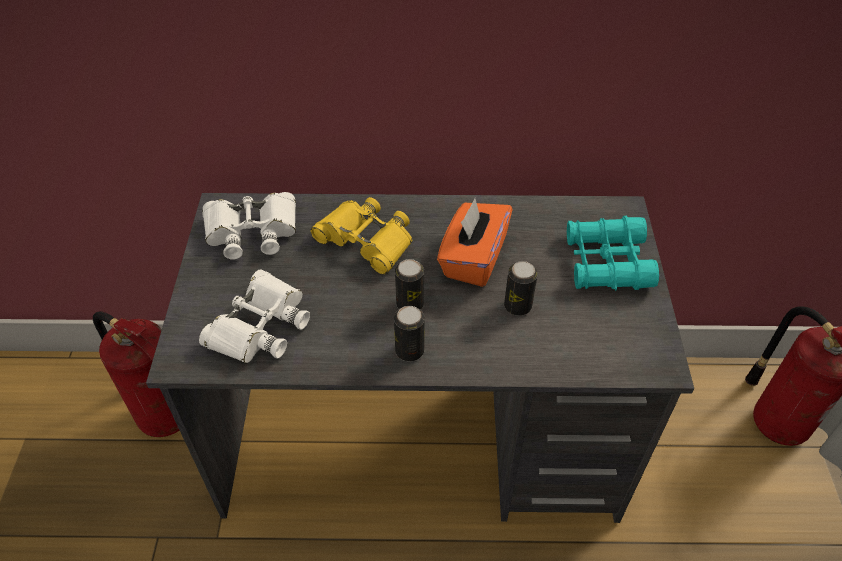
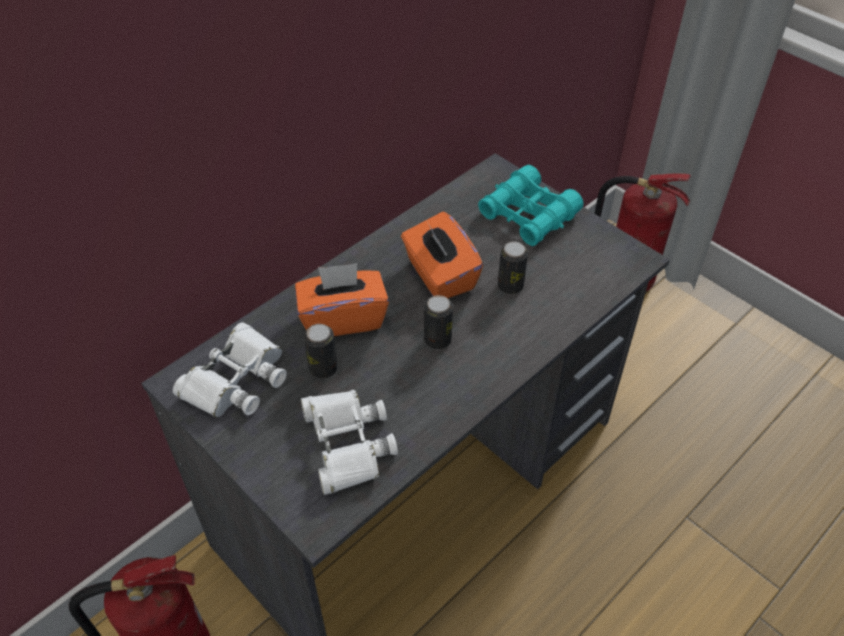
camera: 45 degrees left, 0 degrees up
yellow binoculars [311,197,412,275] -> orange tissue box [295,263,389,336]
can [394,306,425,361] -> can moved to [304,324,338,379]

